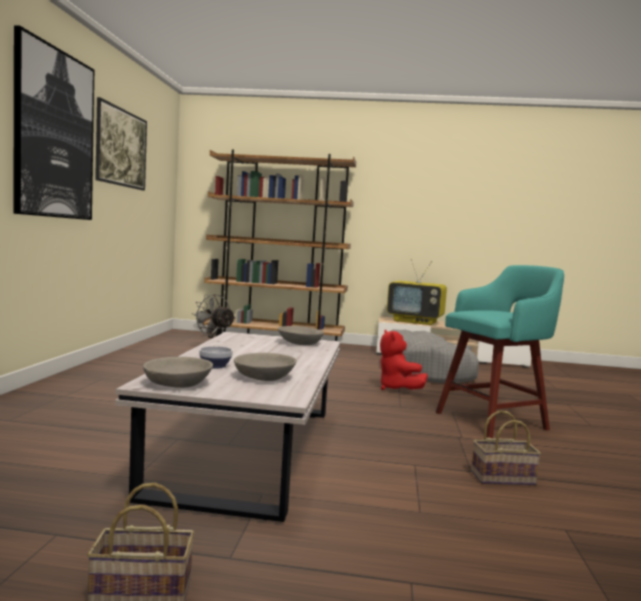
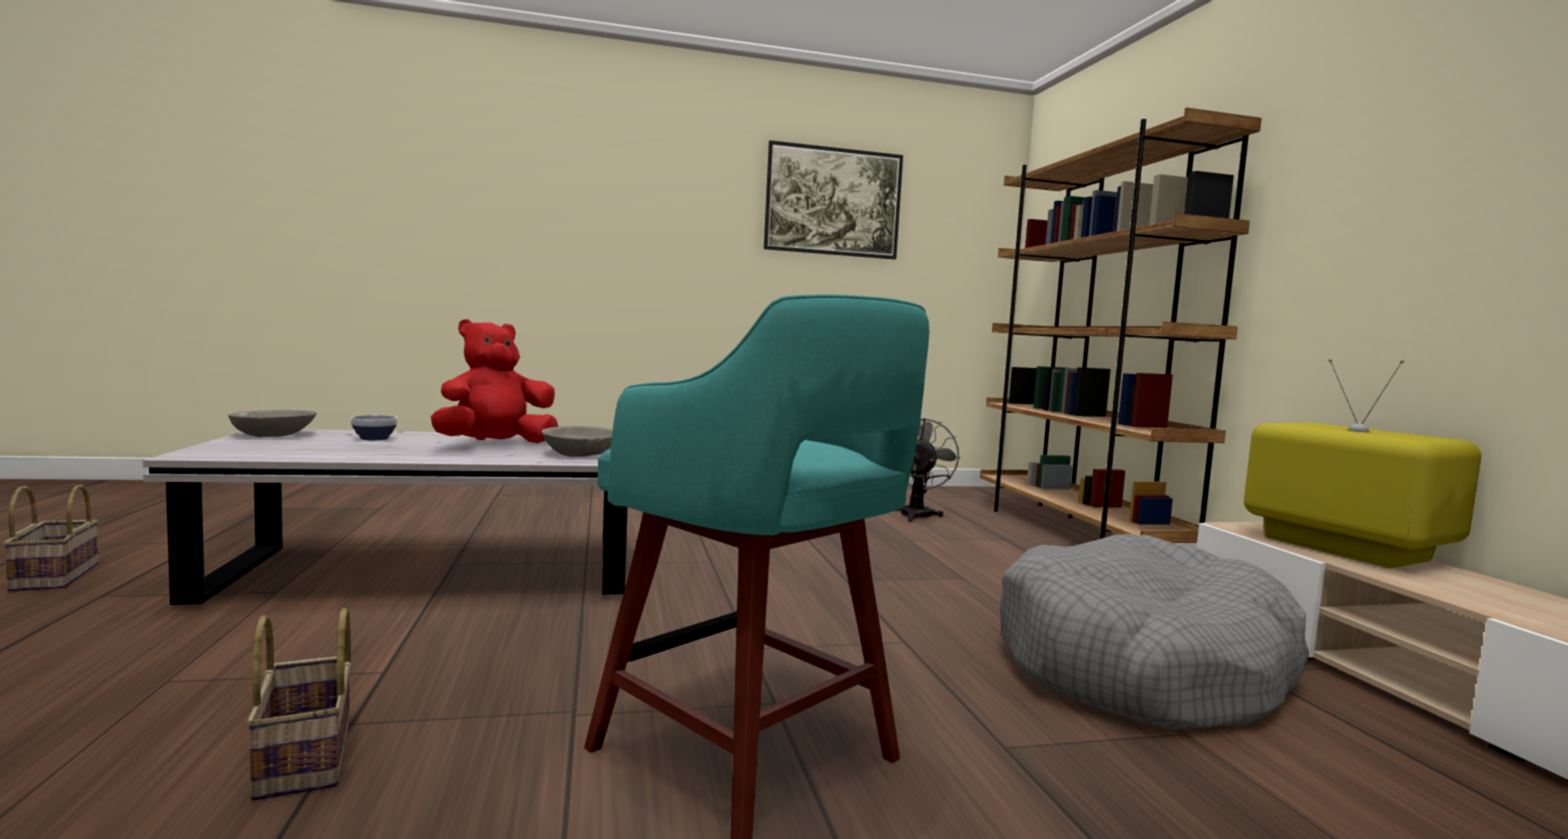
camera: 70 degrees right, 0 degrees up
picture [13,26,94,220] -> none
grey bowl [234,353,297,381] -> none
red plush toy [380,330,428,390] -> red plush toy moved to [431,319,558,443]
television [387,259,447,325] -> television turned 150 degrees clockwise [1244,359,1481,568]

